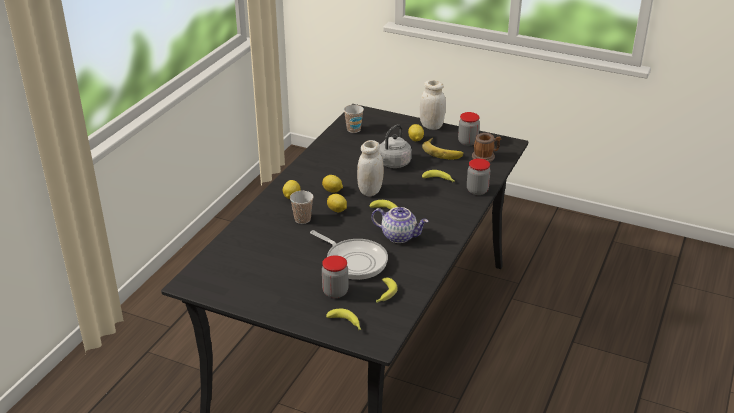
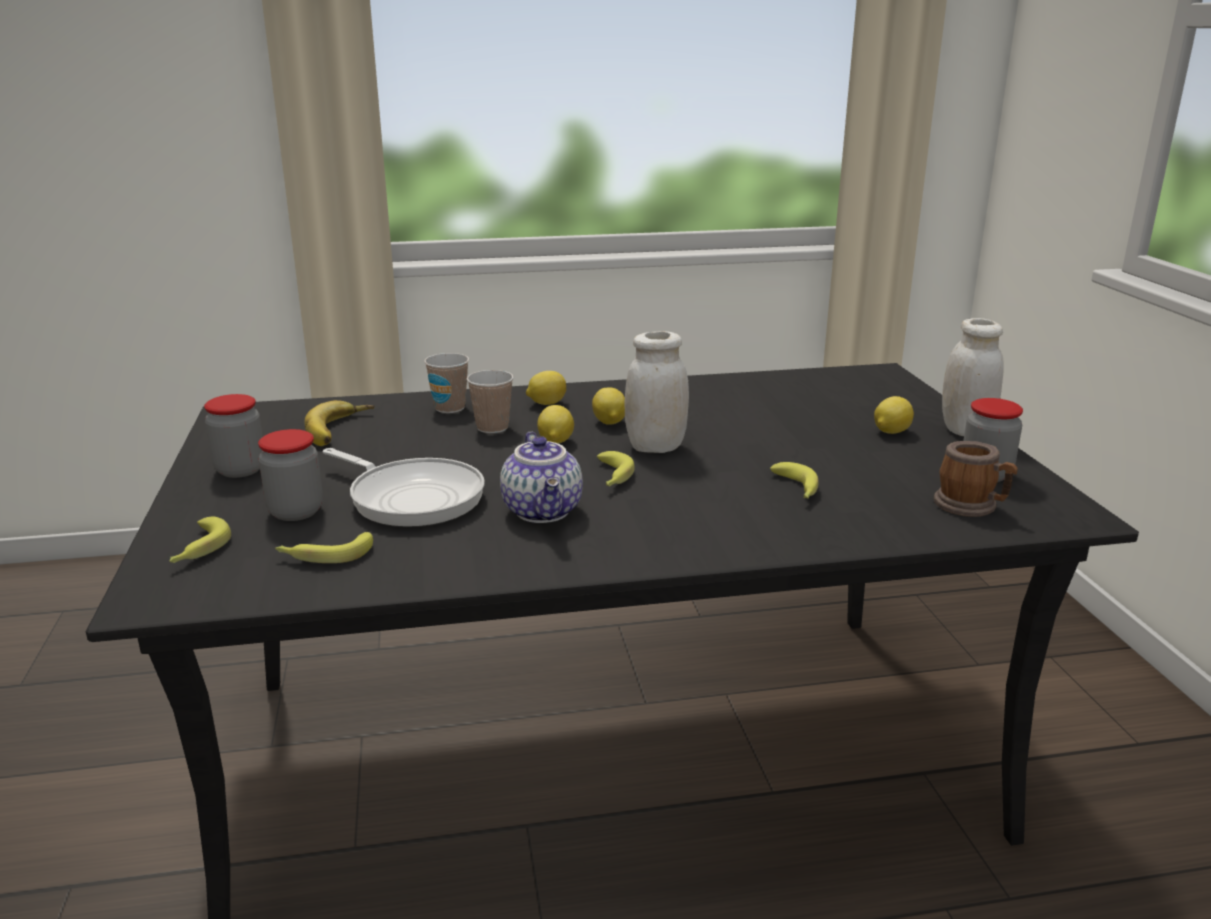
camera: 55 degrees right, 10 degrees down
frying pan [310,230,388,280] -> frying pan turned 60 degrees counterclockwise [322,448,485,527]
cup [344,105,364,133] -> cup moved to [424,353,469,413]
grey kettle [379,124,412,168] -> none
banana [422,138,464,159] -> banana moved to [304,400,374,446]
jar [467,158,490,195] -> jar moved to [204,394,263,478]

